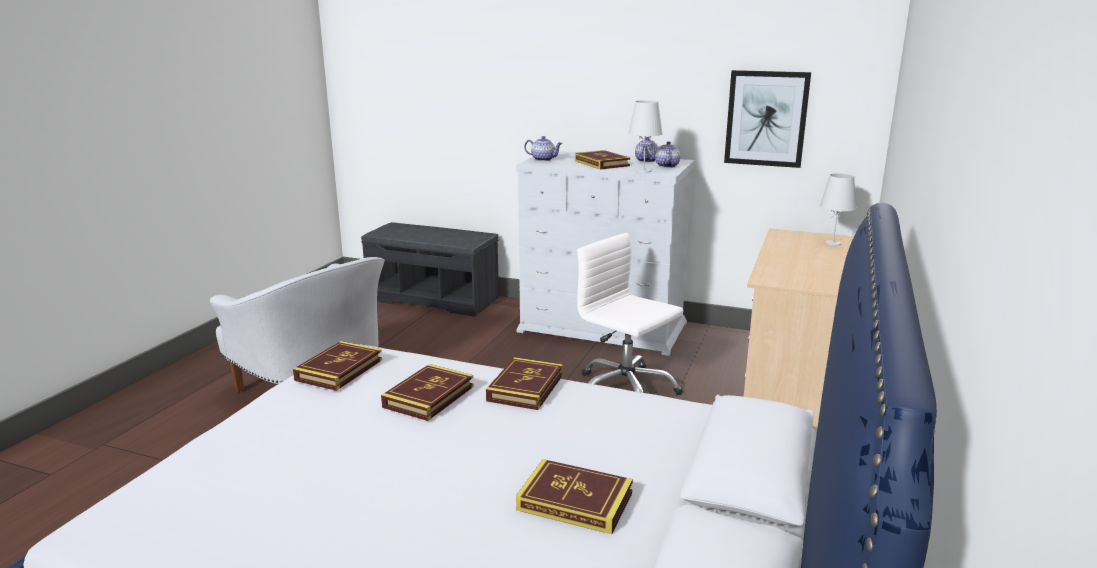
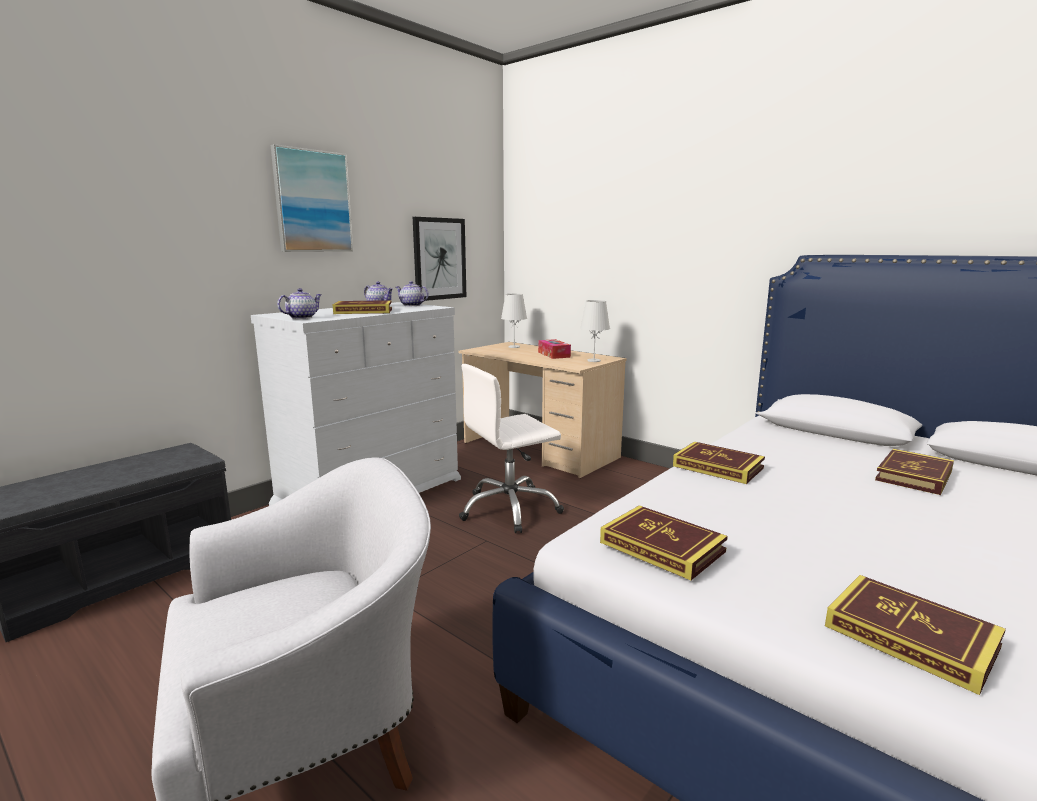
camera: 70 degrees left, 5 degrees down
book [381,364,474,421] -> book moved to [825,575,1006,695]
white table lamp [628,100,663,173] -> white table lamp moved to [580,300,610,362]
none -> picture [271,144,353,252]
none -> tissue box [538,339,571,359]

